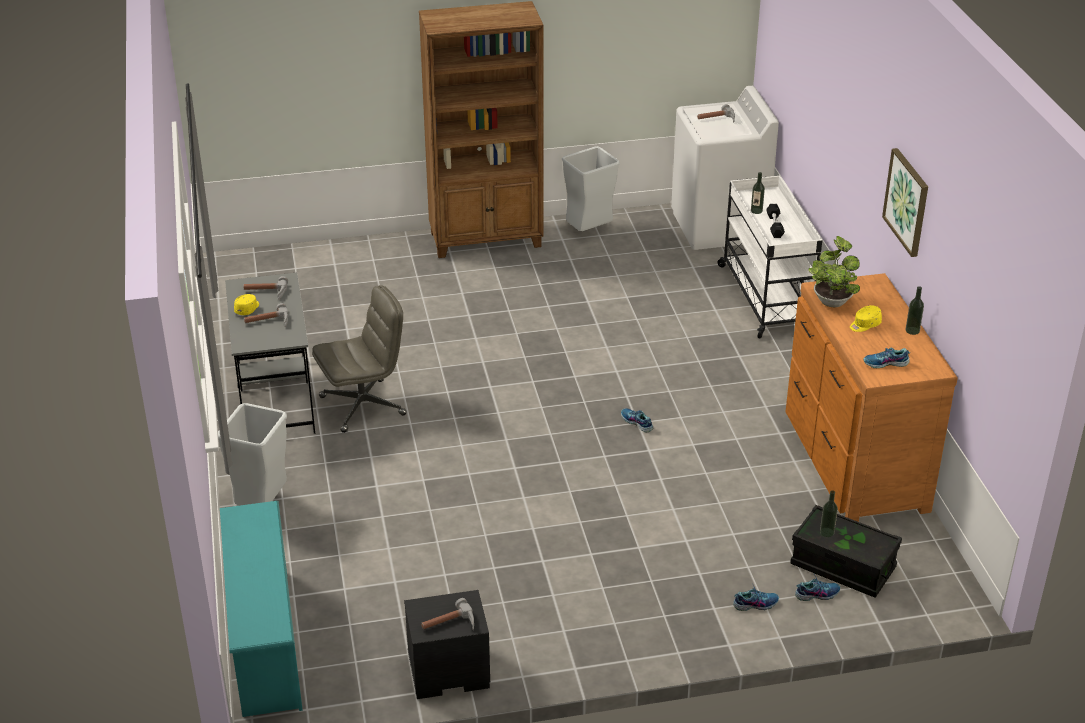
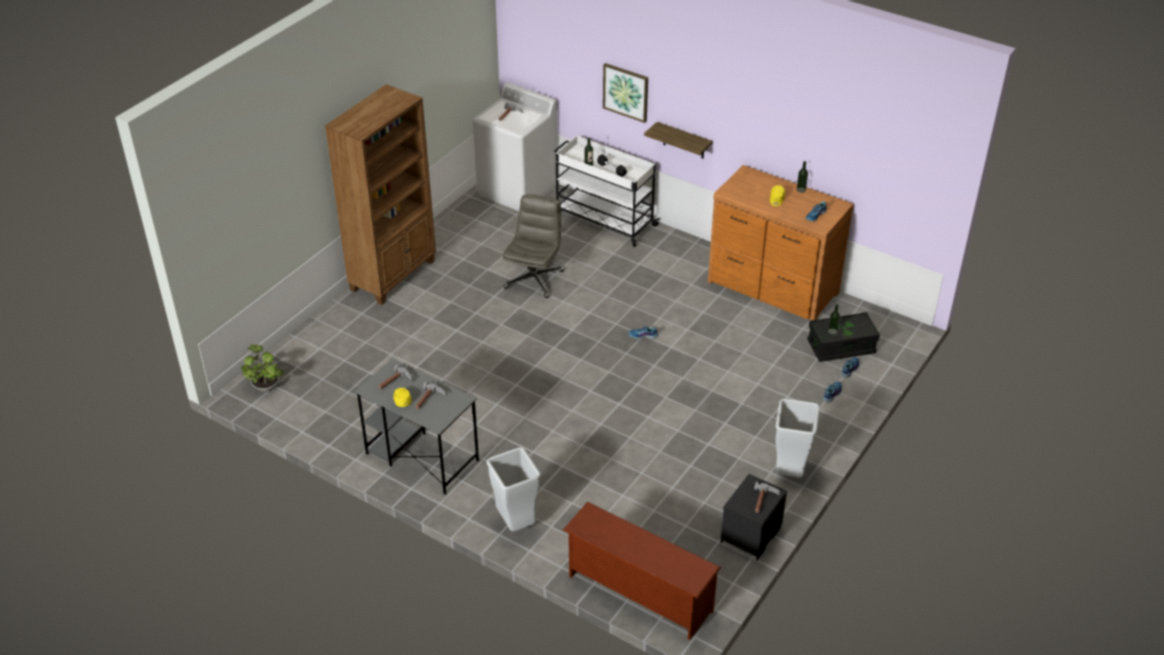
camera: 45 degrees left, 5 degrees up
turquoise shoe rack [220,501,303,717] -> brown shoe rack [563,502,721,640]
grey office chair [312,285,407,433] -> grey office chair moved to [502,194,564,298]
grey trash can [562,146,620,231] -> grey trash can moved to [775,399,820,478]
potted plant [808,236,860,307] -> potted plant moved to [241,345,284,392]
picture [882,148,928,257] -> picture moved to [603,63,648,123]
none -> shelf [644,122,713,159]

